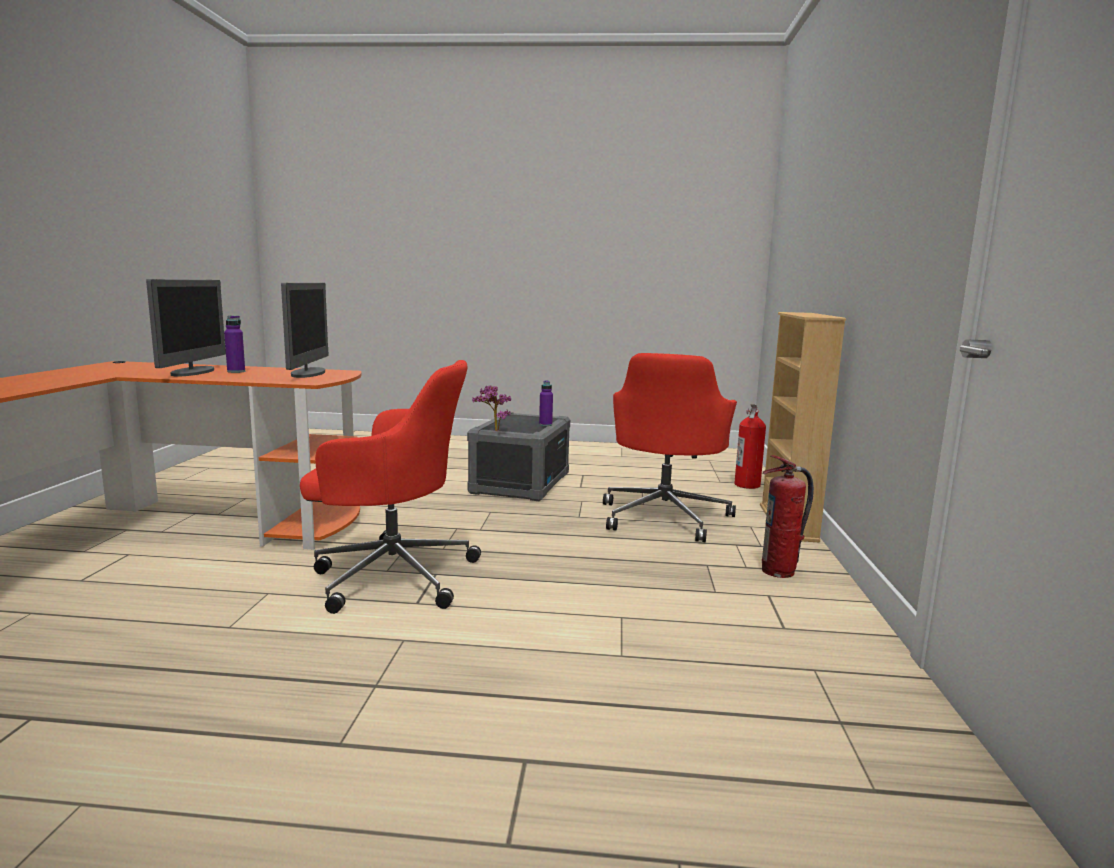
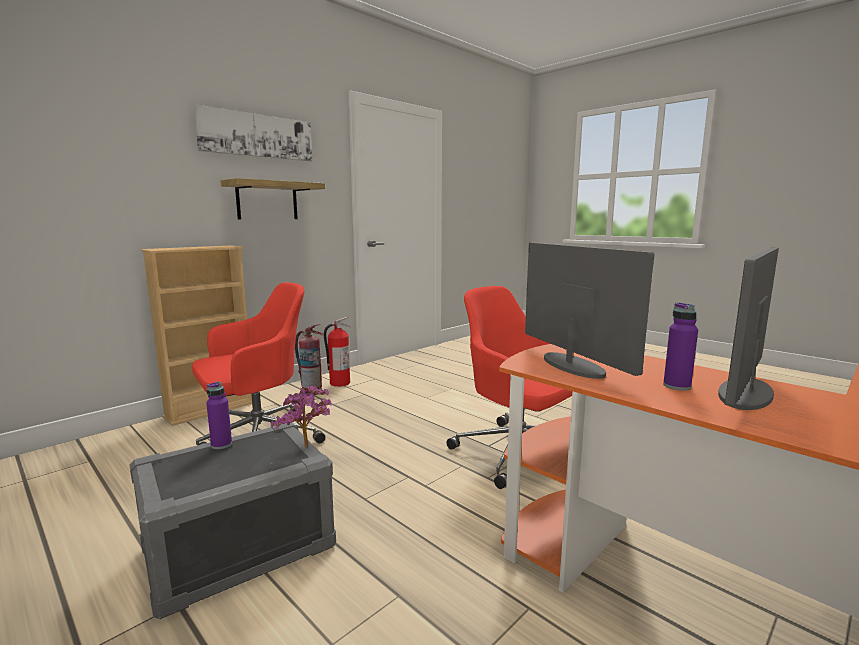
camera: 140 degrees left, 0 degrees up
monitor [281,283,329,378] -> monitor turned 120 degrees clockwise [525,243,654,379]
fire extinguisher [734,404,766,489] -> fire extinguisher moved to [324,317,350,387]
none -> picture [193,104,312,161]
none -> shelf [221,178,325,219]

